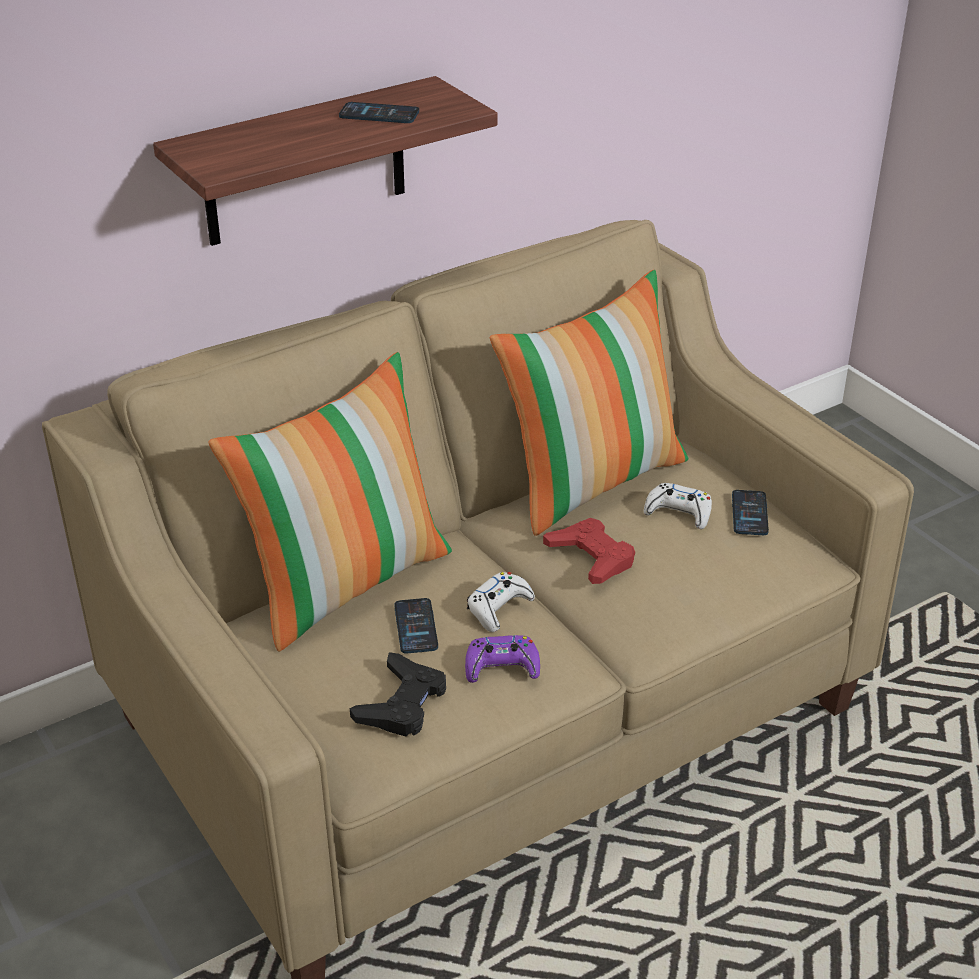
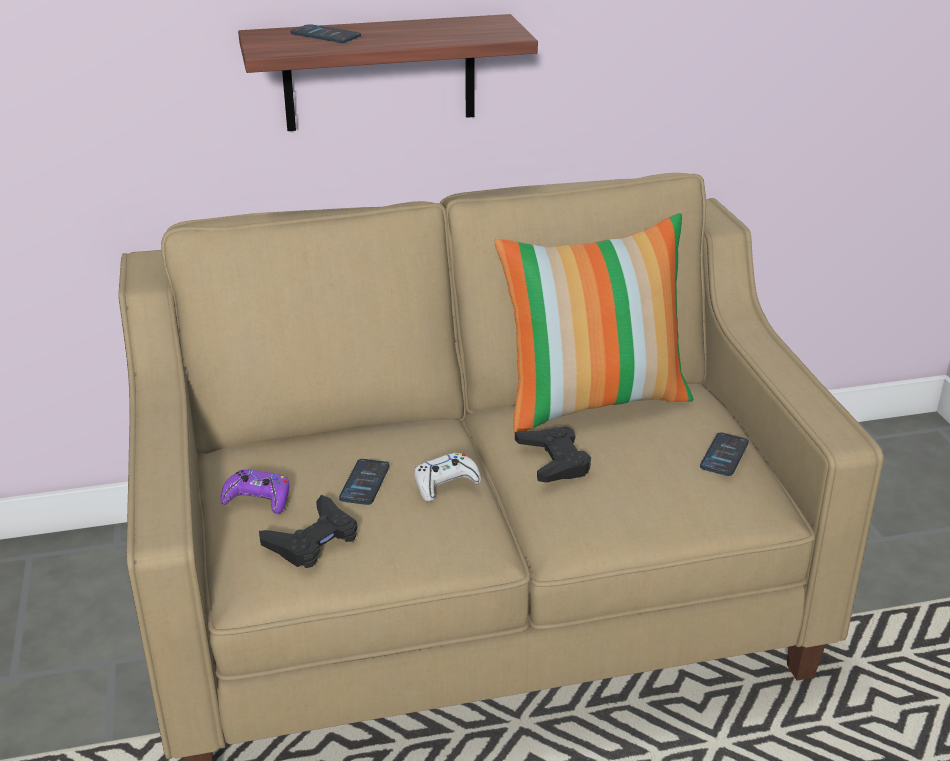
camera: 20 degrees right, 5 degrees down
pillow [208,352,452,652] -> none
phone [339,102,419,123] -> phone moved to [290,24,361,43]
purple game controller [465,635,540,683] -> purple game controller moved to [221,469,289,514]
red game controller [543,518,635,584] -> black game controller [515,426,591,483]
white game controller [644,483,712,529] -> none

